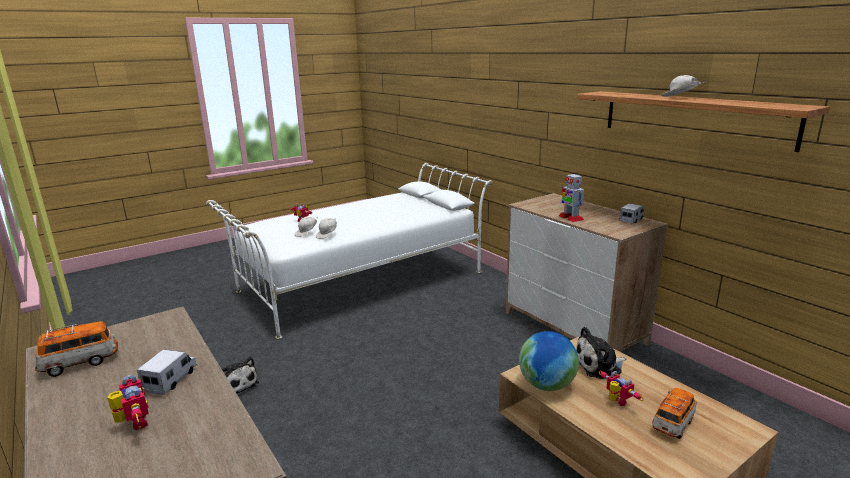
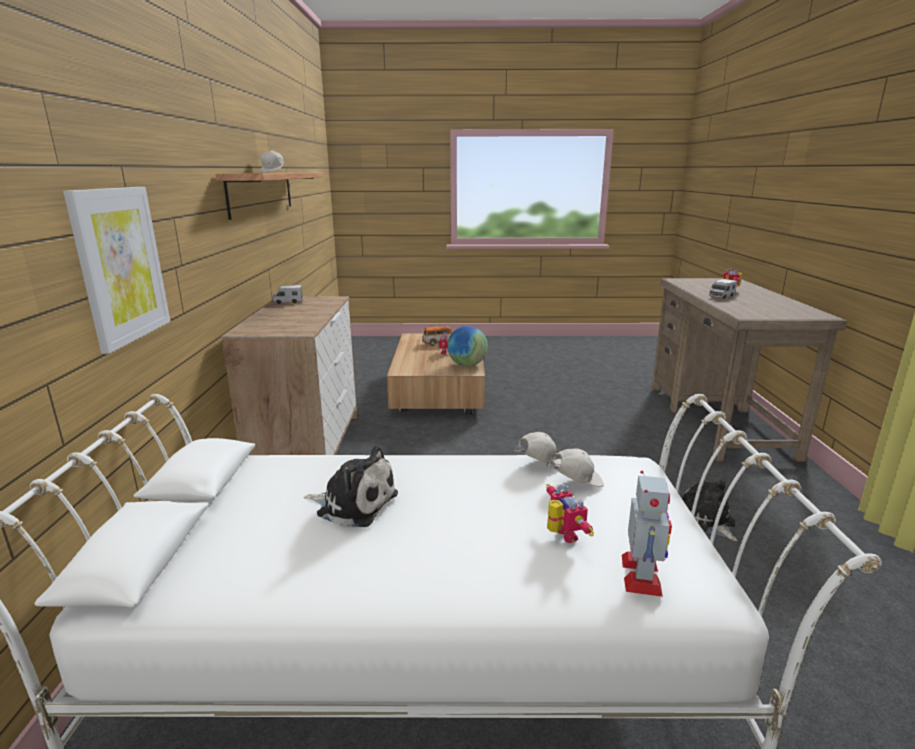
camera: 145 degrees left, 0 degrees up
toy car [35,321,118,377] -> none
toy robot [559,173,584,222] -> toy robot moved to [622,471,672,597]
plush toy [576,327,626,379] -> plush toy moved to [304,445,398,527]
none -> picture [63,187,170,354]

